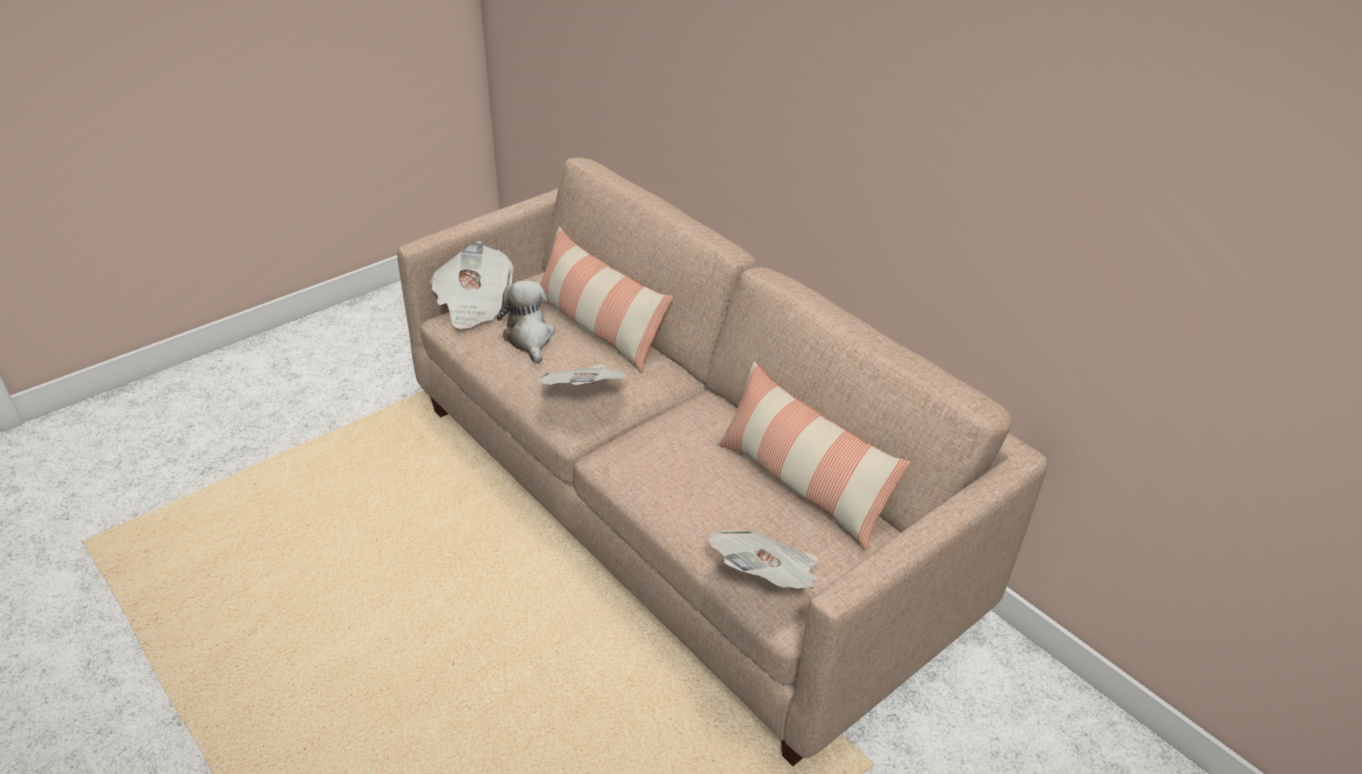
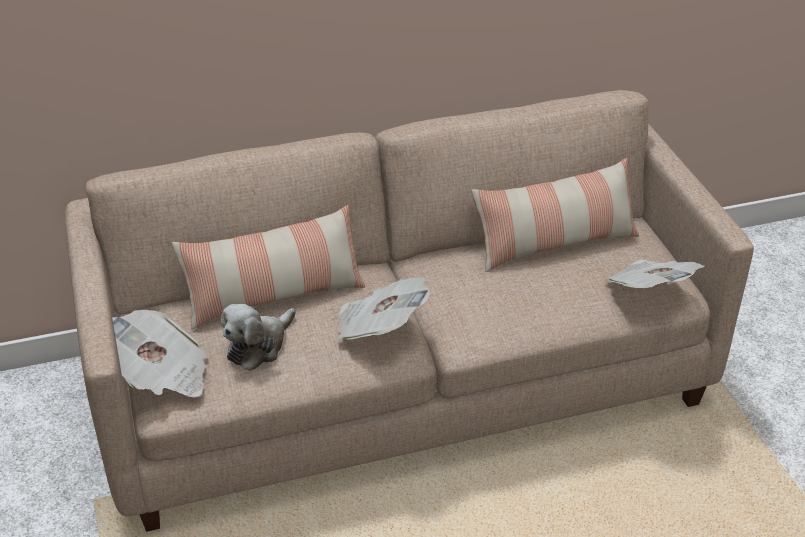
camera: 65 degrees left, 0 degrees up
plush toy [497,280,555,364] -> plush toy turned 60 degrees counterclockwise [221,304,296,371]

